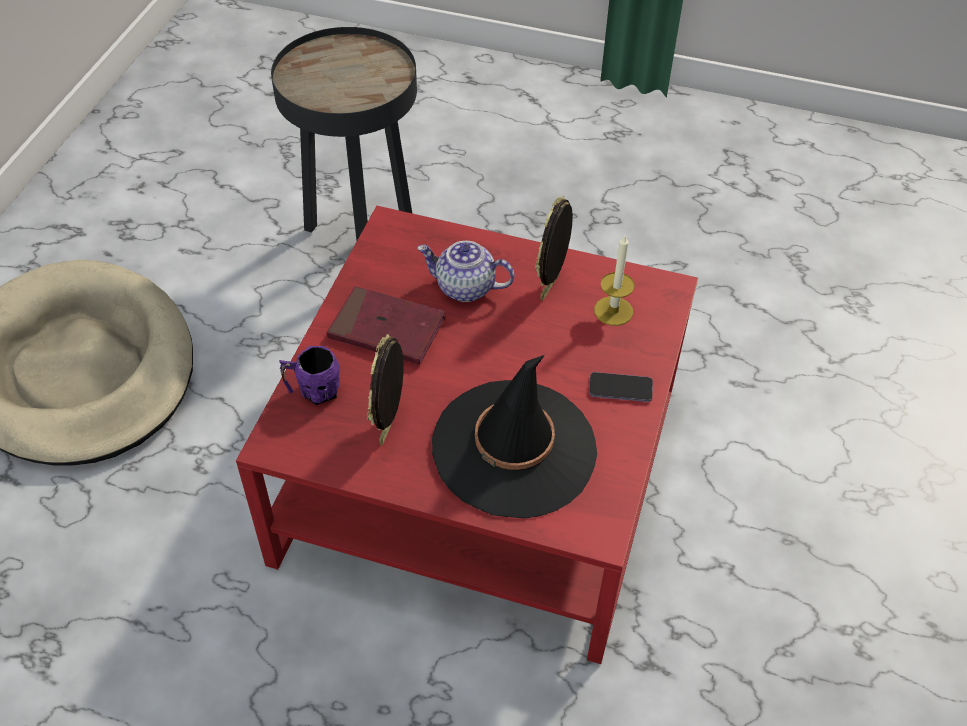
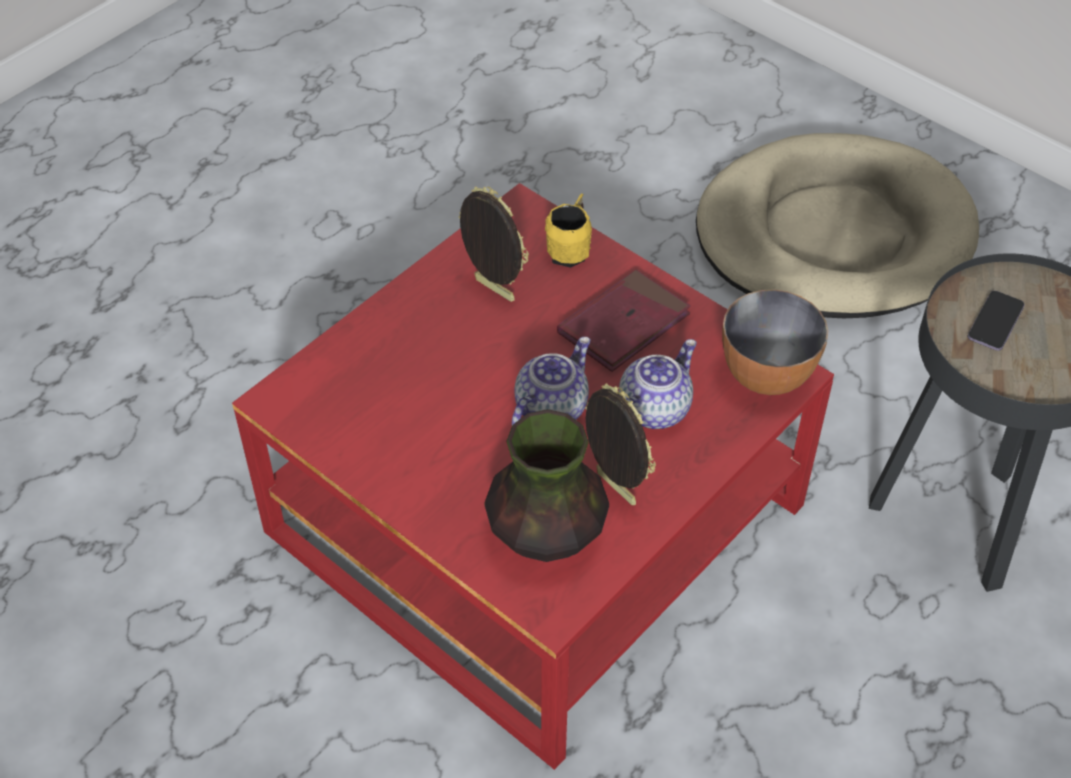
camera: 115 degrees right, 0 degrees up
purple mug [279,346,340,405] -> yellow mug [544,194,592,268]
black hat [432,355,597,518] -> none
phone [589,372,653,402] -> phone moved to [968,291,1025,351]
candle [594,235,635,326] -> vase [485,409,609,562]
none -> teapot [512,337,590,425]
none -> bowl [722,290,828,395]

